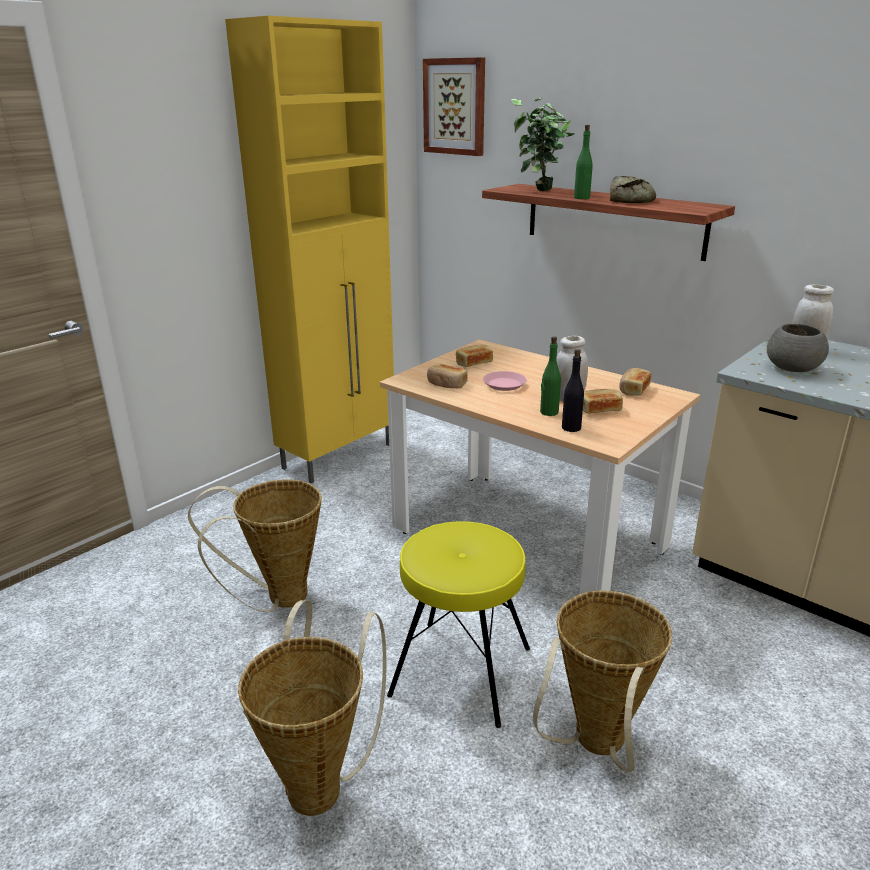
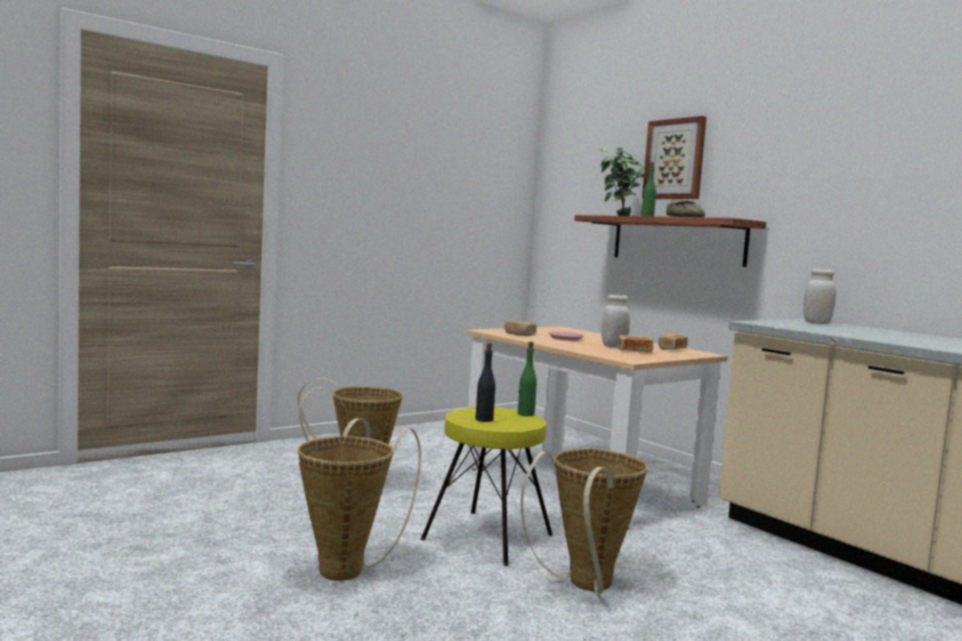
camera: 10 degrees right, 20 degrees down
yellow cabinet [225,16,394,483] -> none
picture [423,57,485,156] -> picture moved to [642,116,707,199]
bread [456,345,493,367] -> none
green bottle [540,336,561,416] -> green bottle moved to [518,342,537,416]
black bottle [562,349,584,432] -> black bottle moved to [475,344,496,422]
grey bowl [767,324,829,372] -> none

